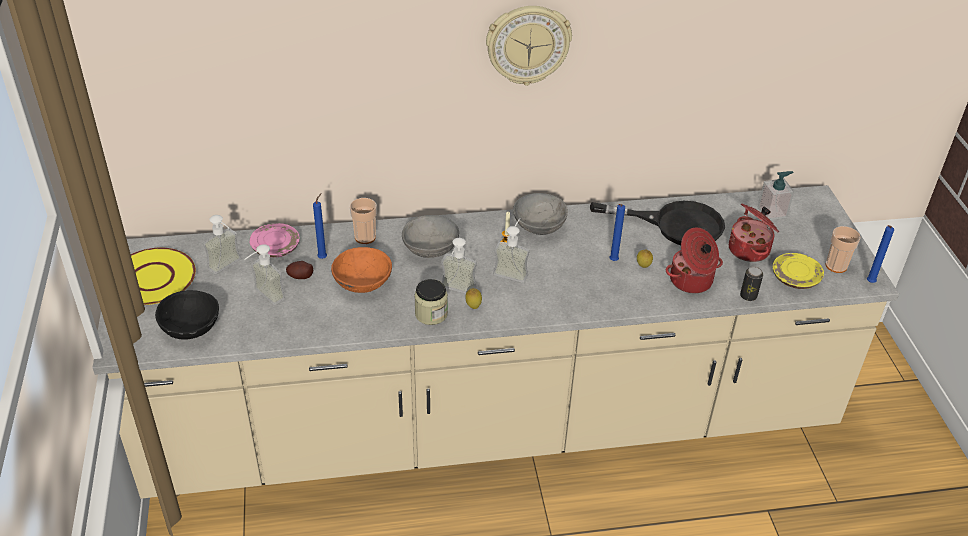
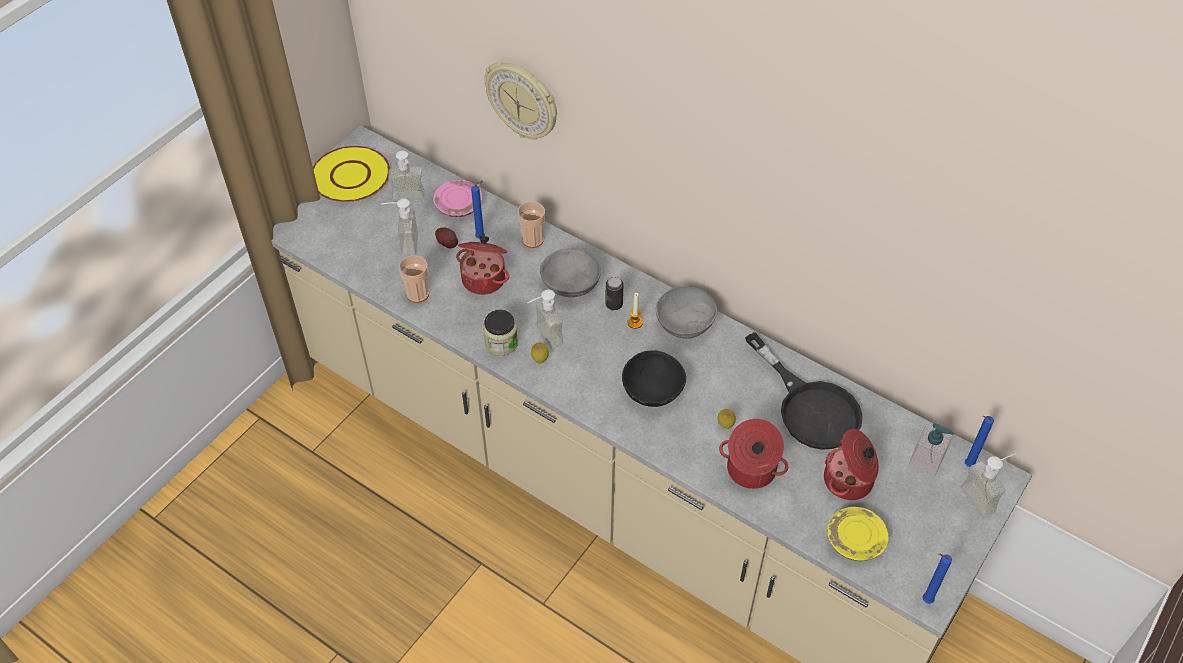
camera: 45 degrees right, 10 degrees up
black bowl [155,290,219,340] -> black bowl moved to [622,350,686,407]
orange bowl [331,247,392,293] -> cooking pot [456,236,509,295]
wall clock [486,6,572,86] -> wall clock moved to [484,62,557,140]
soap dispenser [493,218,530,283] -> soap dispenser moved to [961,453,1016,517]
blue candle [609,204,625,261] -> blue candle moved to [965,416,994,467]
can [740,267,763,301] -> can moved to [605,277,623,310]
cup [826,226,861,273] -> cup moved to [399,255,429,303]

